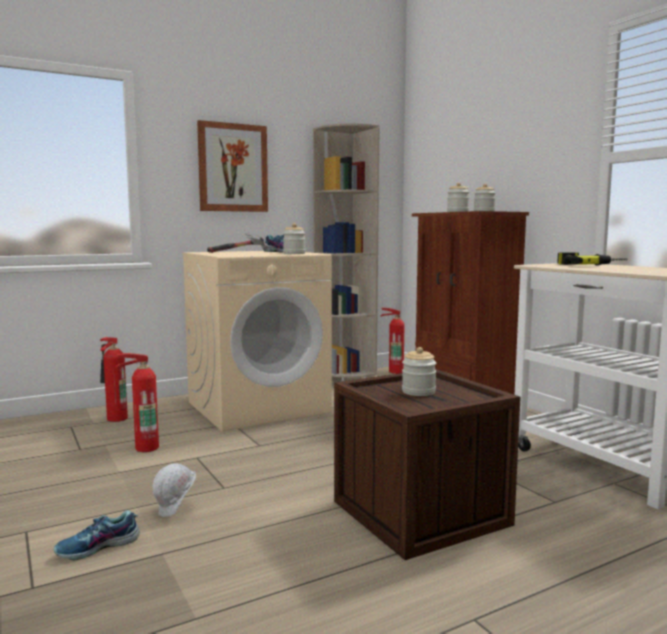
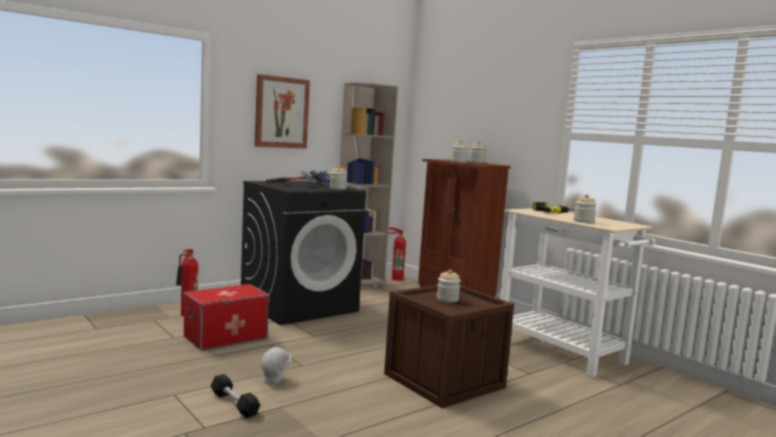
camera: 10 degrees left, 0 degrees up
shoe [54,510,140,560] -> black dumbbell [210,374,260,418]
fire extinguisher [116,353,159,452] -> storage box [184,284,270,350]
beige washing machine [182,251,332,432] -> black washing machine [241,181,366,325]
none -> jar [573,194,597,223]

